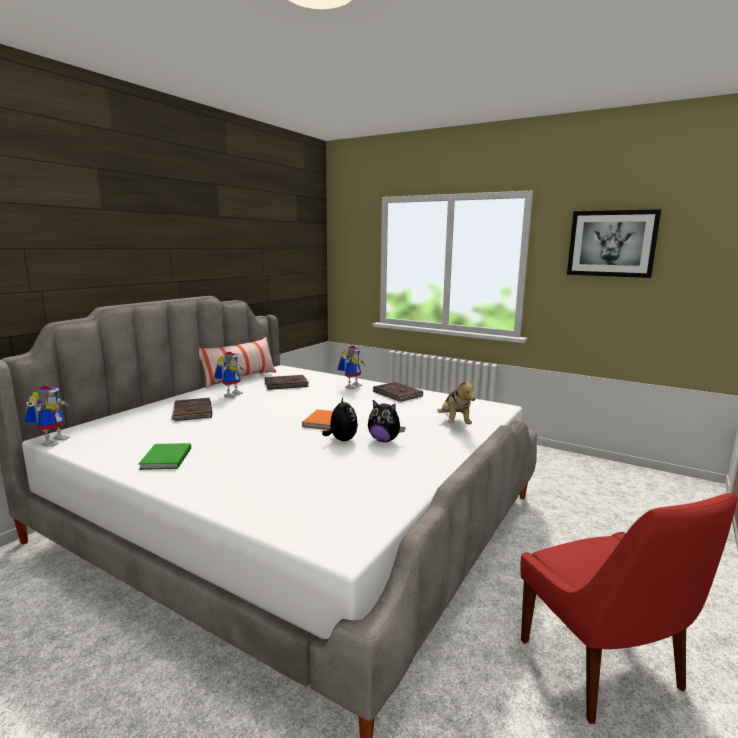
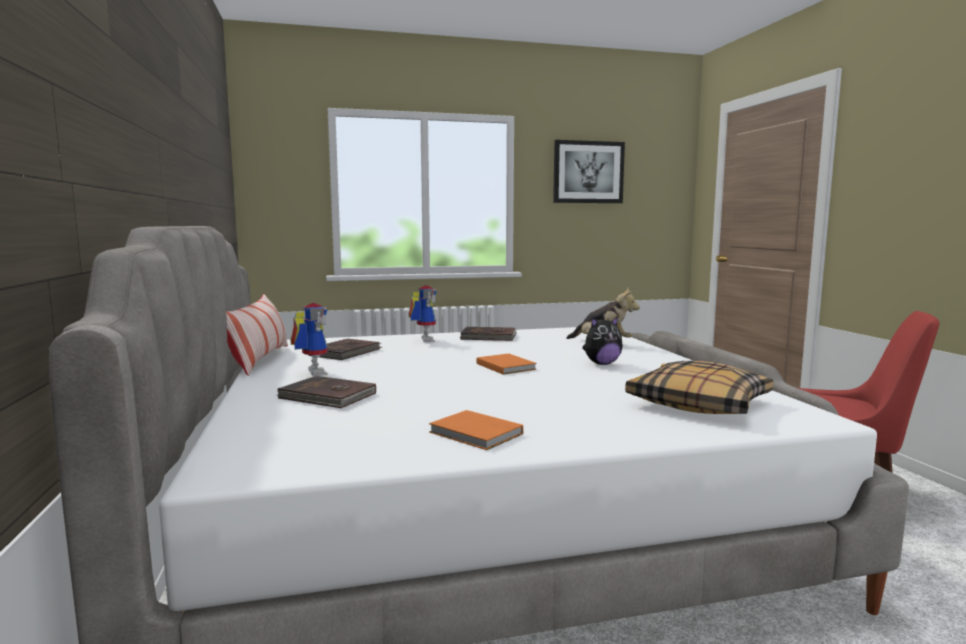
camera: 45 degrees left, 5 degrees down
toy robot [24,386,73,447] -> none
green book [138,443,191,470] -> orange book [429,410,523,450]
plush toy [322,397,358,441] -> none
none -> pillow [625,361,773,414]

